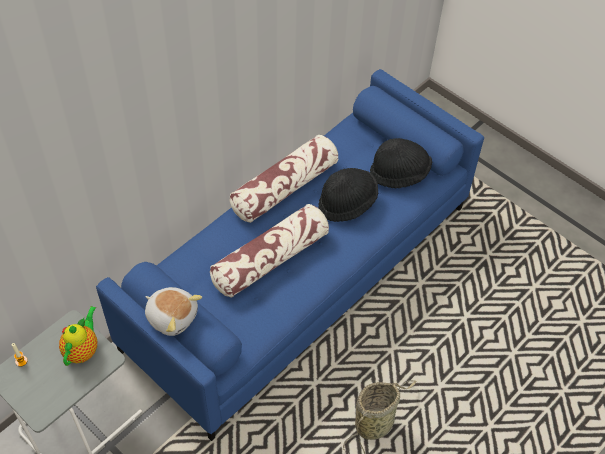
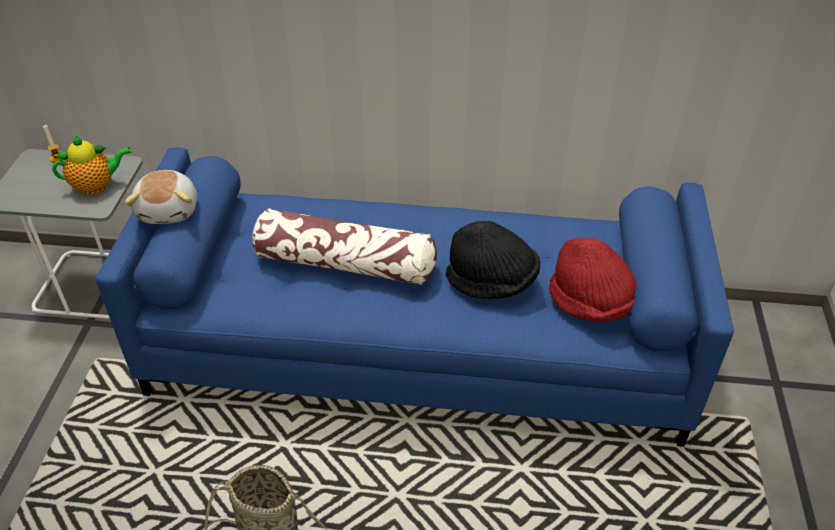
camera: 55 degrees right, 10 degrees down
pillow [230,135,338,223] -> none
black hat [370,138,432,188] -> red hat [549,238,637,322]

